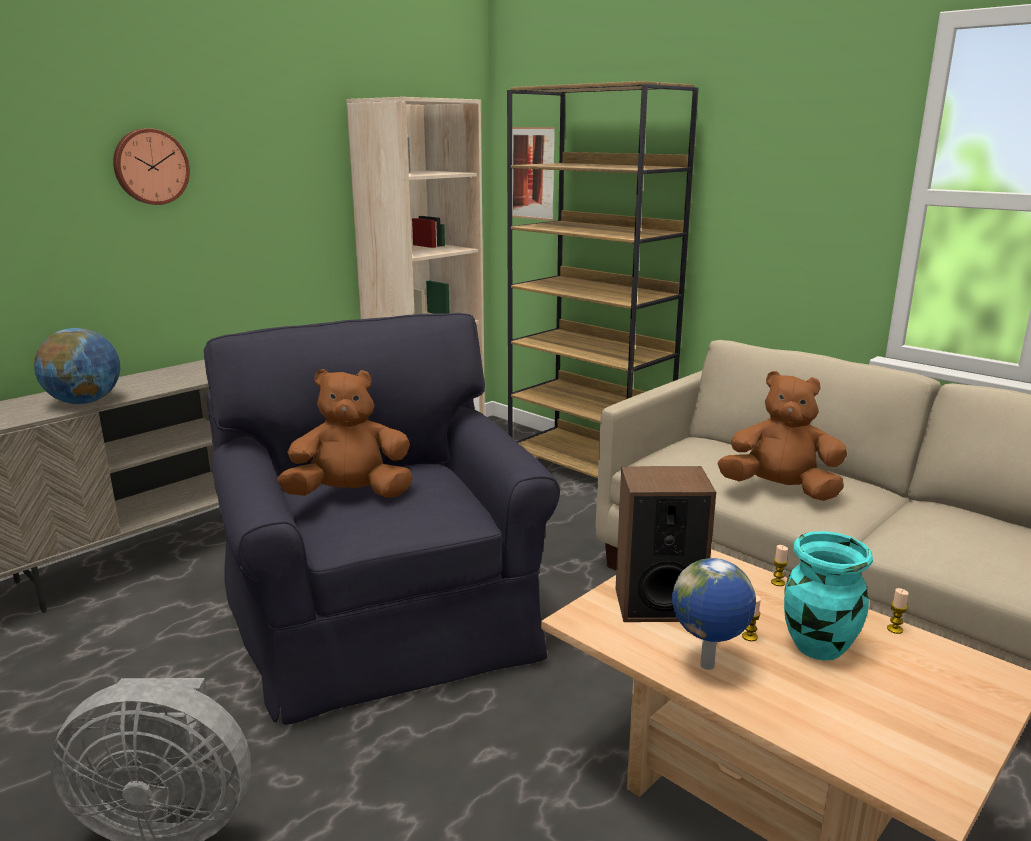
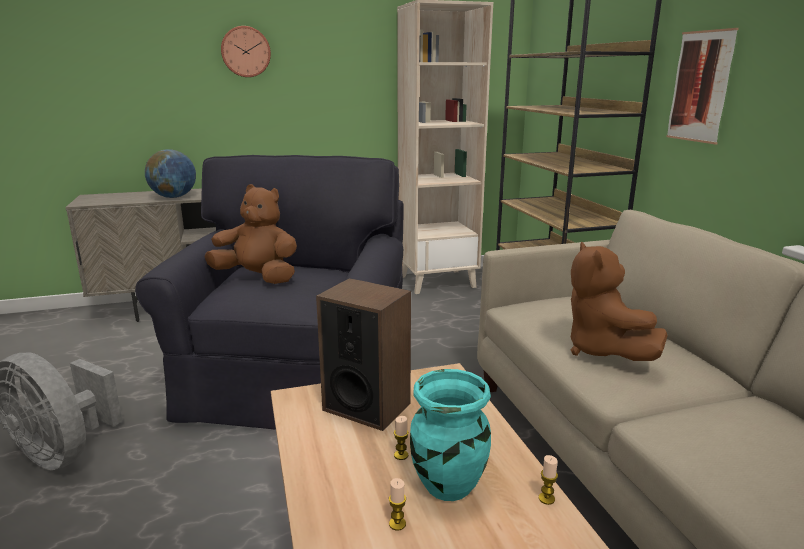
camera: 30 degrees right, 0 degrees up
picture [512,127,555,221] -> picture moved to [666,28,739,144]
globe [672,558,756,670] -> none
brown plush toy [718,371,847,501] -> brown plush toy turned 150 degrees counterclockwise [570,241,668,361]
candle [771,545,788,586] -> candle moved to [389,478,406,531]

